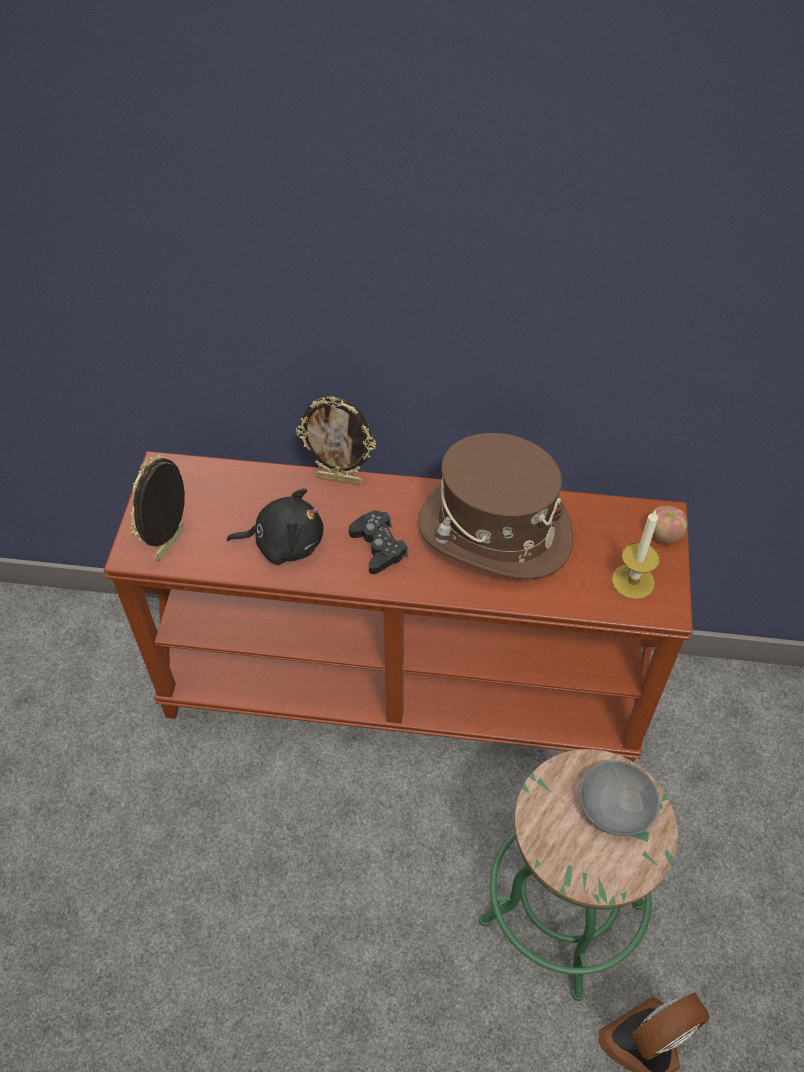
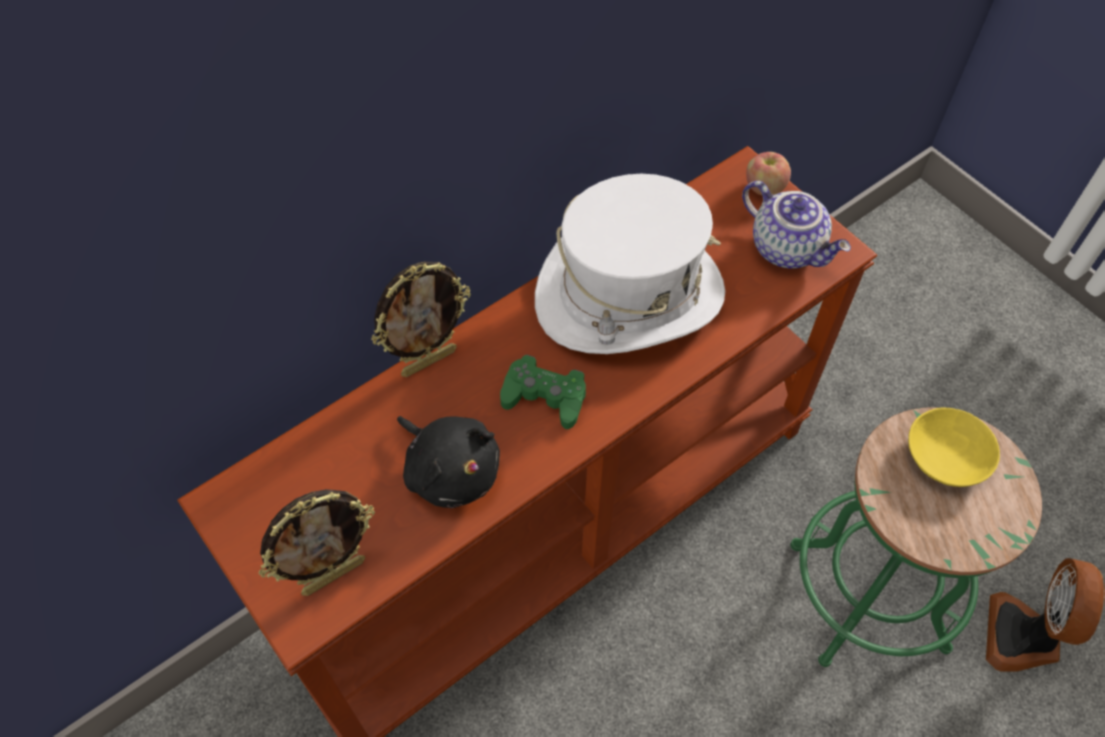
camera: 45 degrees left, 5 degrees up
picture frame [130,454,185,561] -> picture frame turned 105 degrees counterclockwise [259,489,375,596]
black plush toy [227,488,324,565] -> black plush toy turned 90 degrees clockwise [397,416,500,508]
black game controller [349,511,408,574] -> green game controller [500,355,586,429]
brown hat [418,433,573,579] -> white hat [535,174,725,354]
grey bowl [579,760,660,836] -> yellow bowl [908,407,1000,487]
candle [612,510,660,599] -> teapot [742,181,851,269]

